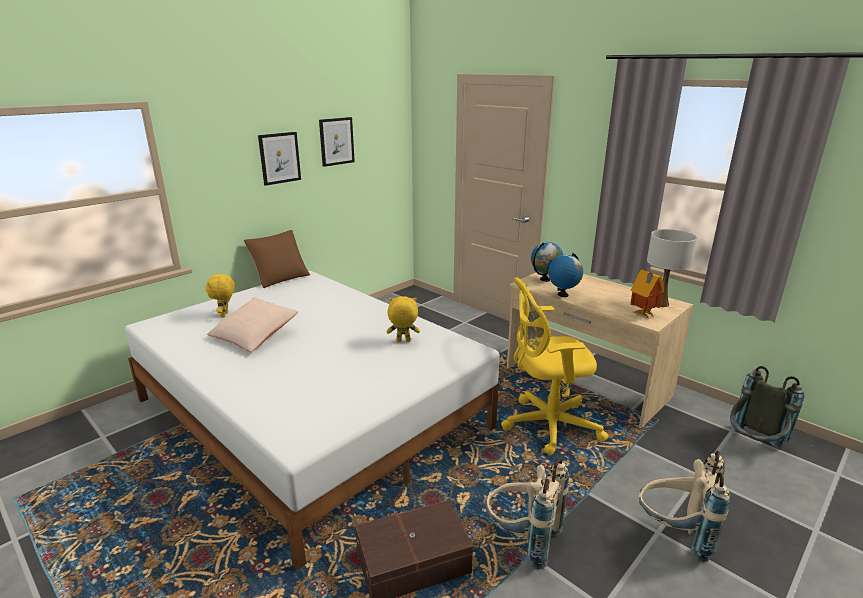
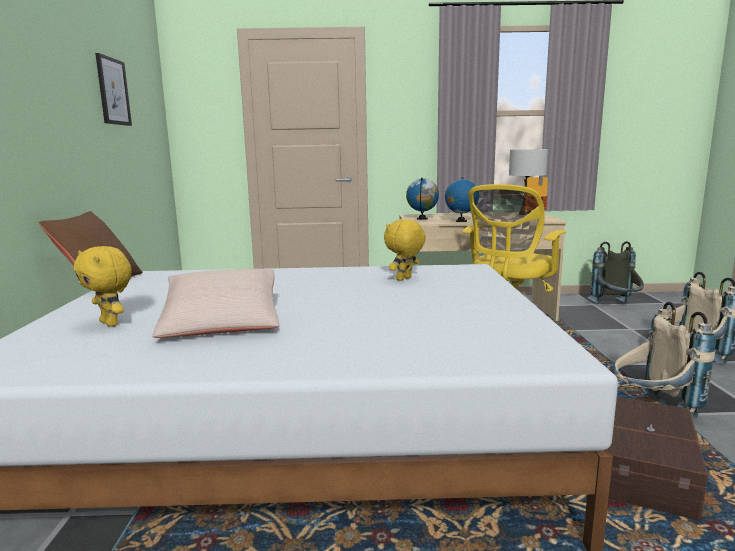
camera: 45 degrees left, 10 degrees down
picture [258,132,301,186] -> none

